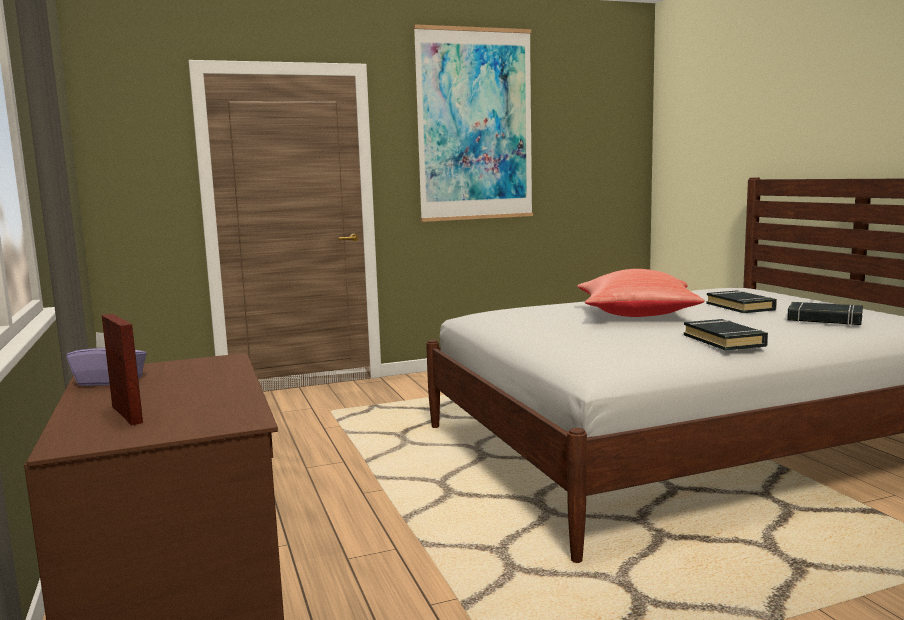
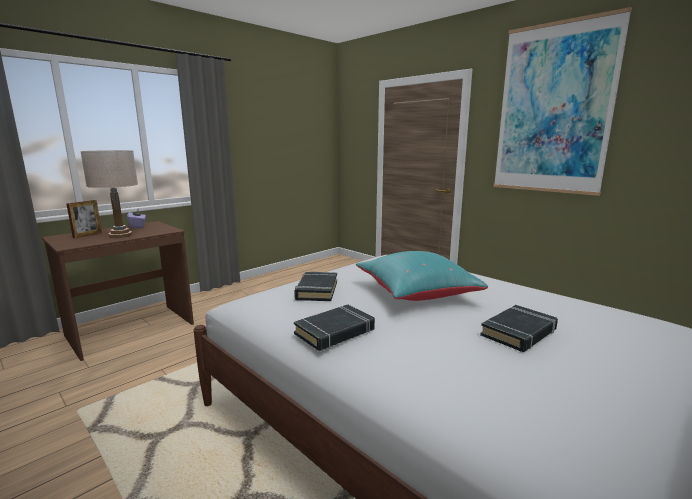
camera: 65 degrees right, 5 degrees up
red pillow [577,269,705,317] -> turquoise pillow [356,251,488,301]
black book [787,302,863,325] -> black book moved to [294,272,337,301]
none -> beige table lamp [80,150,138,238]

